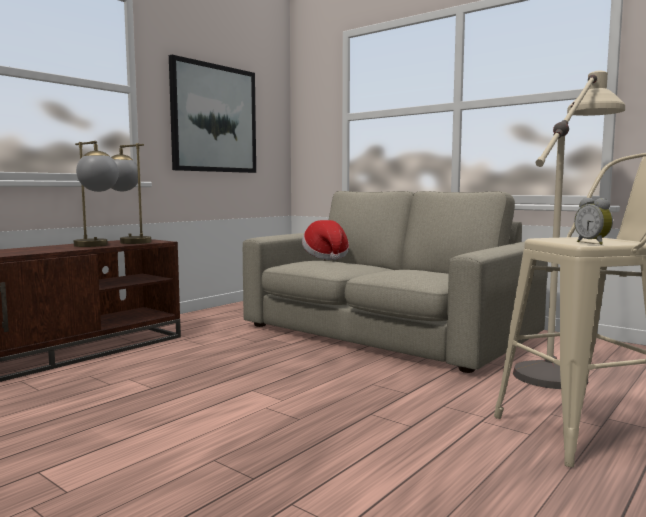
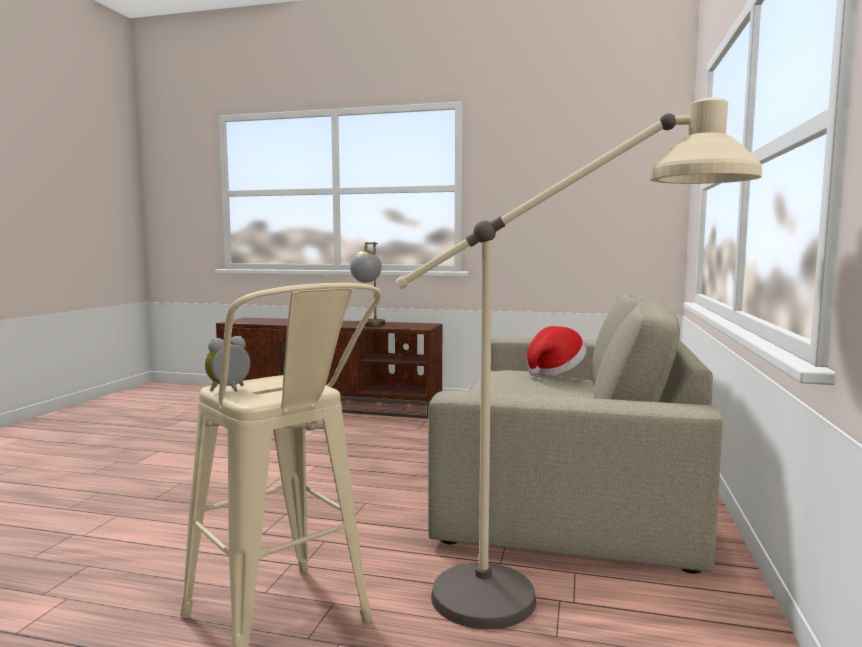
camera: 65 degrees right, 0 degrees up
table lamp [111,143,151,244] -> none
picture [169,55,256,173] -> none

